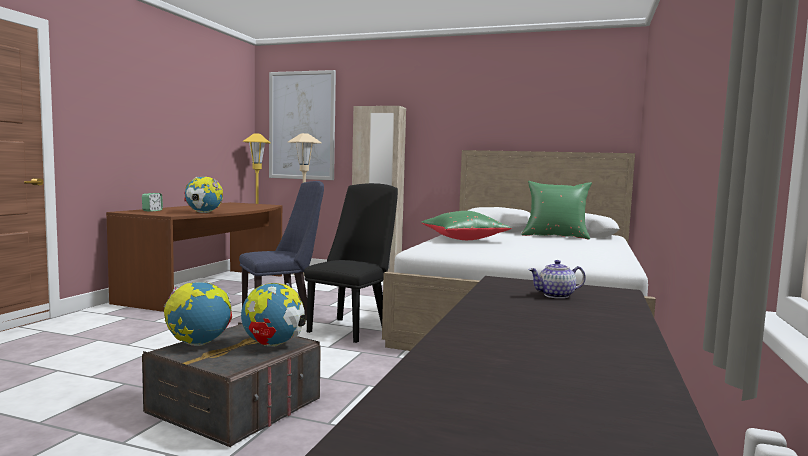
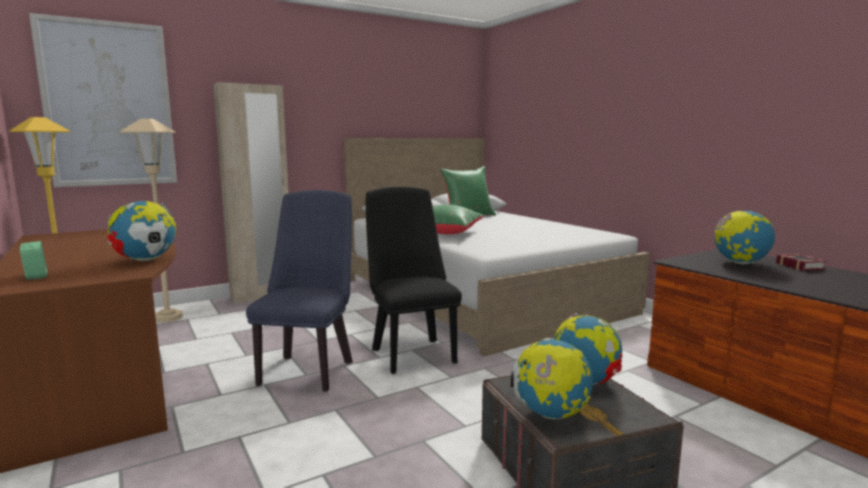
camera: 50 degrees left, 5 degrees up
teapot [529,260,586,299] -> globe [715,211,775,264]
none -> book [776,254,827,271]

